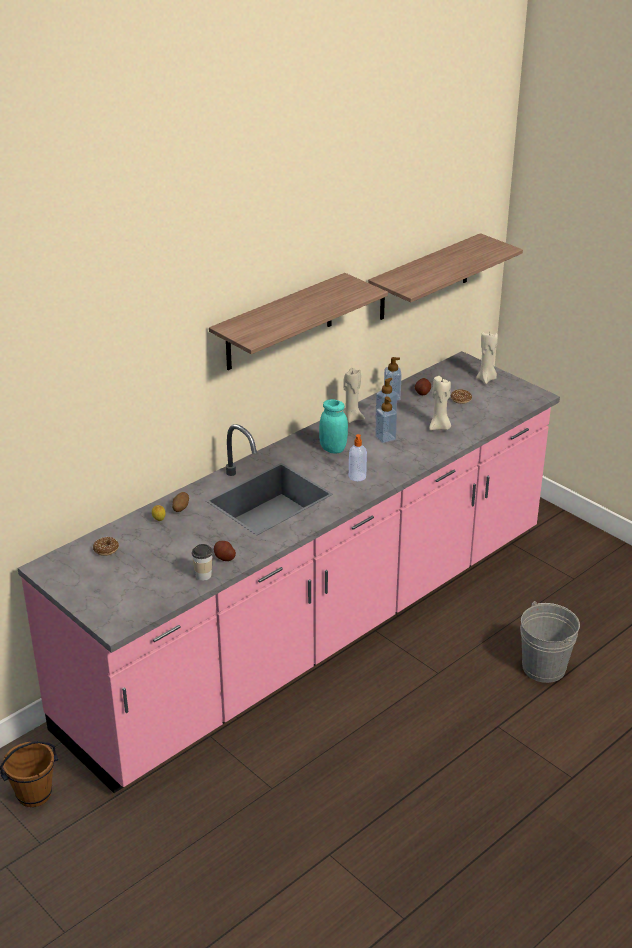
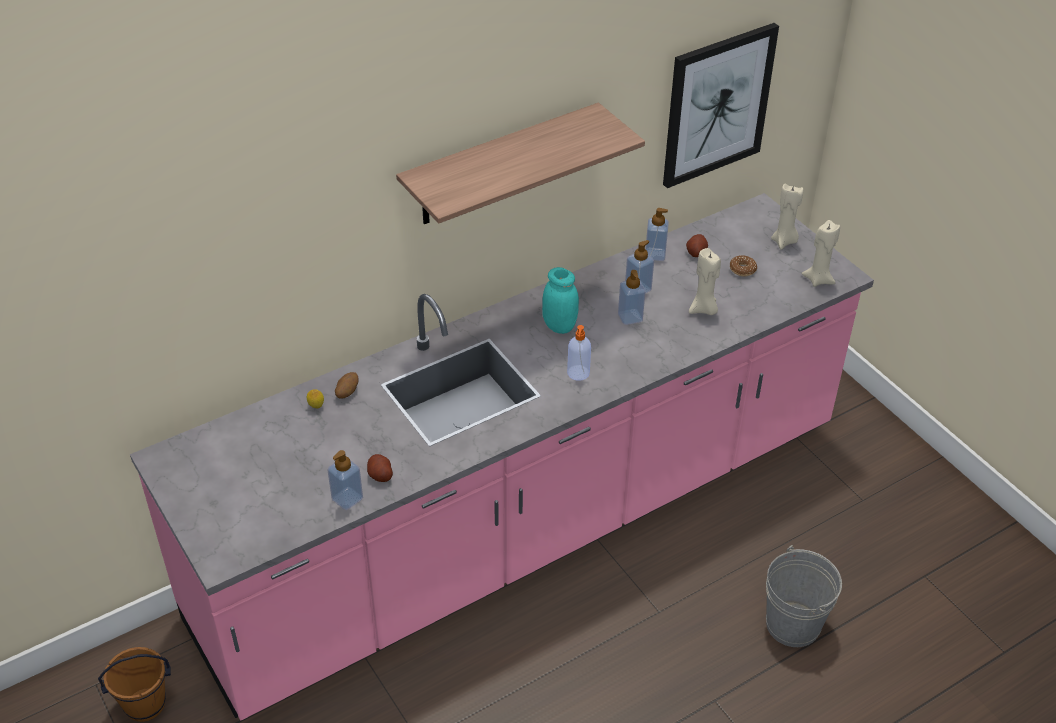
camera: 10 degrees right, 10 degrees up
donut [93,537,119,556] -> none
cup [192,544,213,581] -> soap dispenser [327,450,363,510]
beige candle [343,368,365,423] -> beige candle moved to [801,220,840,287]
shelf [368,233,523,320] -> picture [663,23,779,188]

